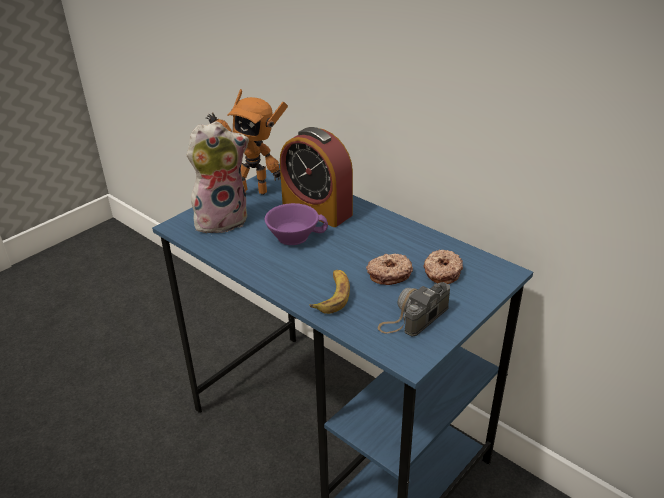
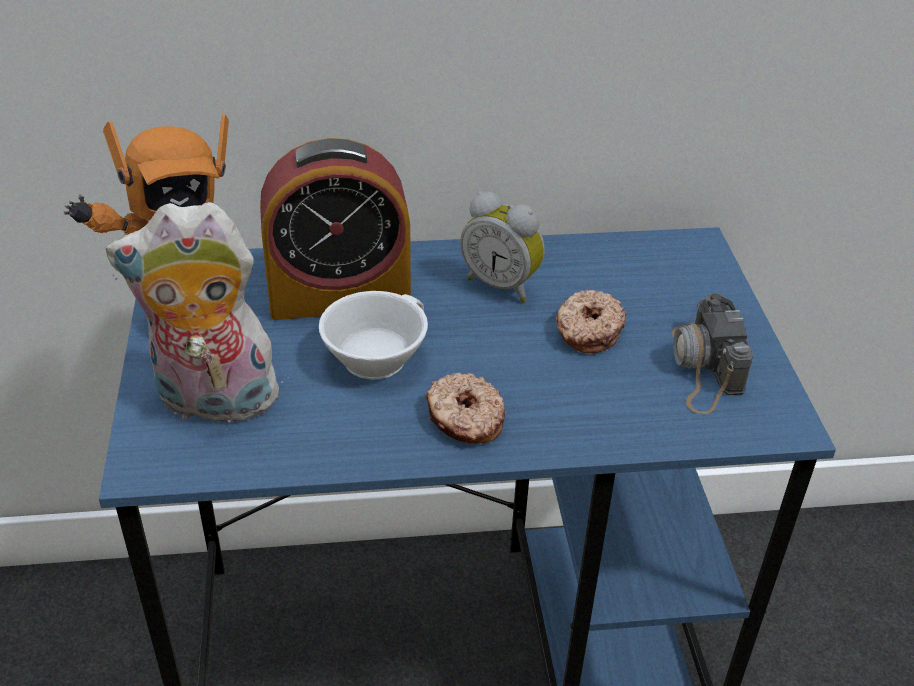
camera: 50 degrees left, 5 degrees up
plush toy [187,121,249,236] -> plush toy turned 105 degrees counterclockwise [106,202,283,430]
purple cup [265,203,328,245] -> white cup [319,291,428,380]
banana [309,270,350,314] -> none
donut [424,250,463,284] -> donut moved to [426,373,506,444]
none -> alarm clock [460,192,545,302]

